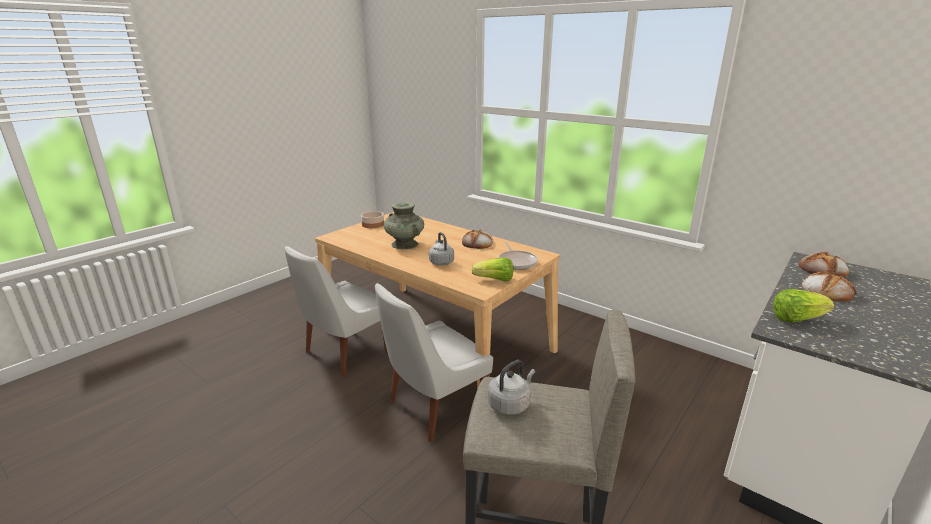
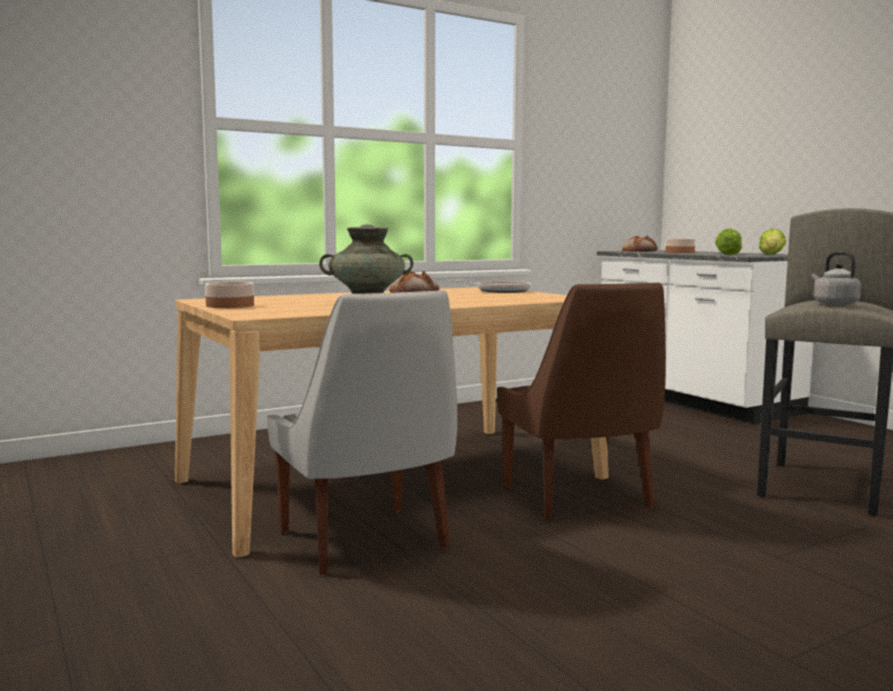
camera: 70 degrees left, 15 degrees down
white chair [375,283,493,442] -> brown chair [497,283,666,521]
grey kettle [429,232,454,266] -> none
lettuce [471,258,513,281] -> lettuce moved to [759,229,786,254]
bread [802,270,856,302] -> bowl [665,238,696,253]

